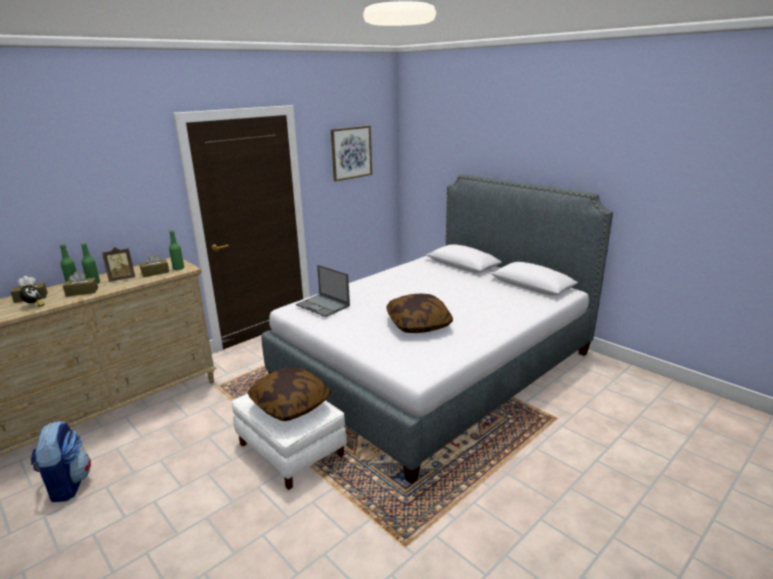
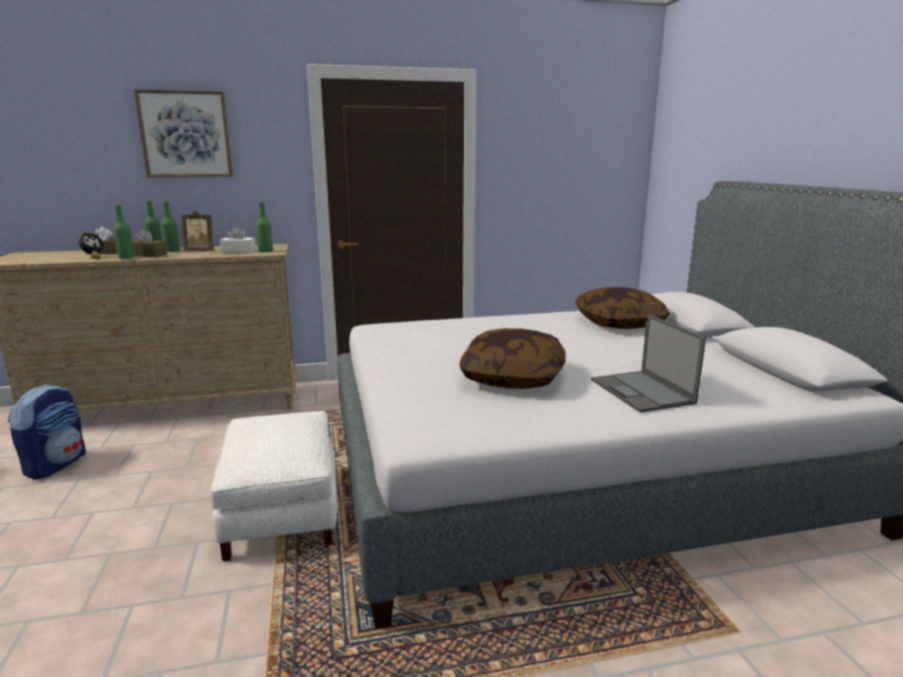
camera: 30 degrees right, 5 degrees down
brown tissue box [140,253,169,277] -> white tissue box [220,226,256,253]
pillow [248,367,331,421] -> pillow moved to [575,287,670,329]
laptop [296,265,350,317] -> laptop moved to [591,314,706,413]
picture [331,126,372,182] -> picture moved to [134,89,233,177]
none -> green bottle [113,204,134,259]

